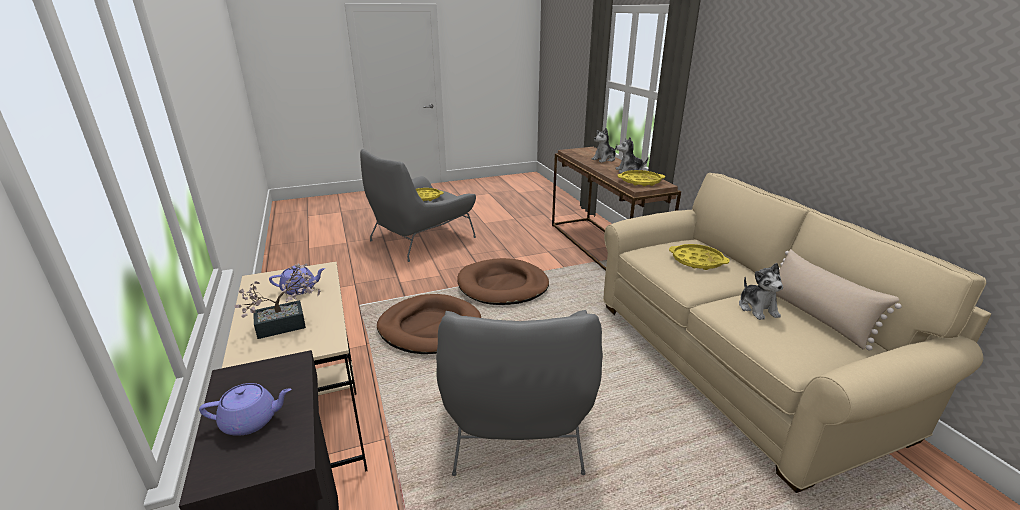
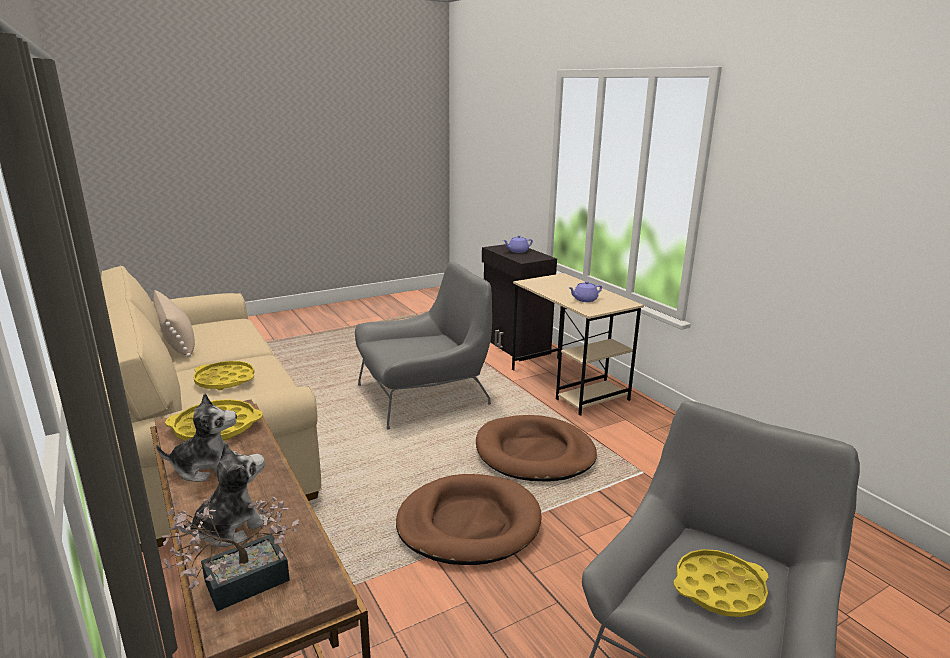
camera: 170 degrees right, 5 degrees down
potted plant [234,263,320,339] -> potted plant moved to [162,496,299,611]
grey armchair [436,310,603,476] -> grey armchair turned 75 degrees clockwise [355,261,492,430]
plush toy [739,263,783,320] -> none

